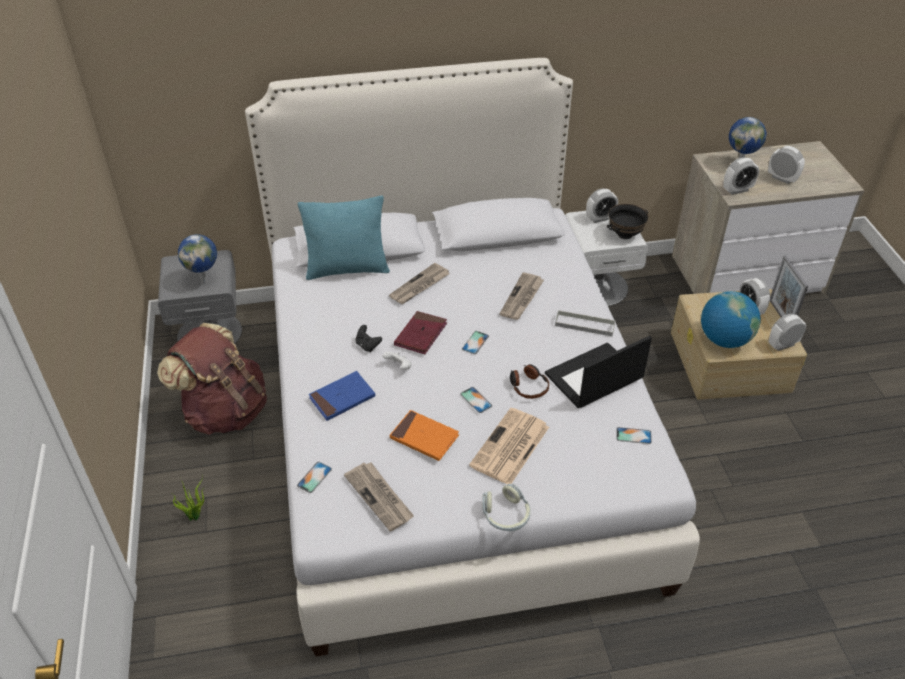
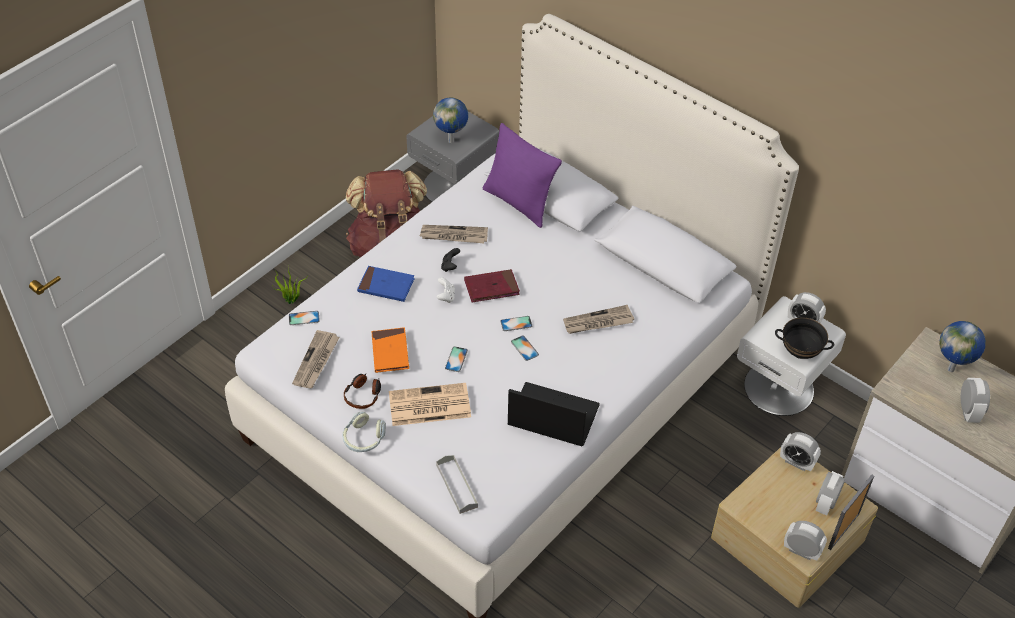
camera: 50 degrees right, 5 degrees up
turquoise pillow [298,196,390,280] -> purple pillow [483,123,562,228]
newspaper [389,263,449,304] -> newspaper moved to [420,225,488,243]
headphones [510,364,549,399] -> headphones moved to [344,373,381,409]
grey tray [555,310,616,336] -> grey tray moved to [436,455,478,514]
phone [616,427,652,444] -> phone moved to [511,335,539,361]
globe [701,291,761,348] -> none
alarm clock [723,157,759,195] -> alarm clock moved to [780,432,821,471]

